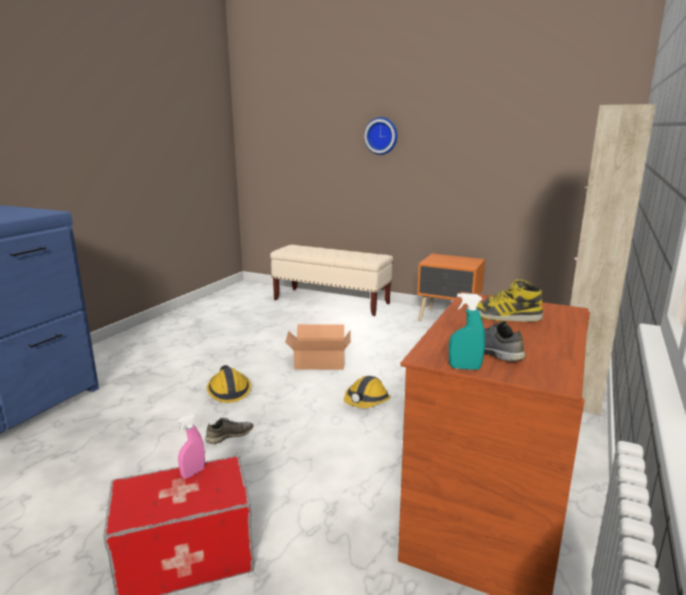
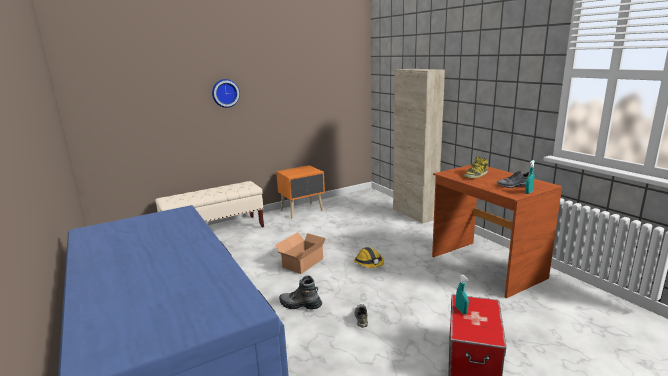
camera: 55 degrees left, 0 degrees up
pink spray bottle [177,414,205,479] -> turquoise spray bottle [456,274,469,314]
hard hat [207,365,251,403] -> boot [279,275,322,310]

